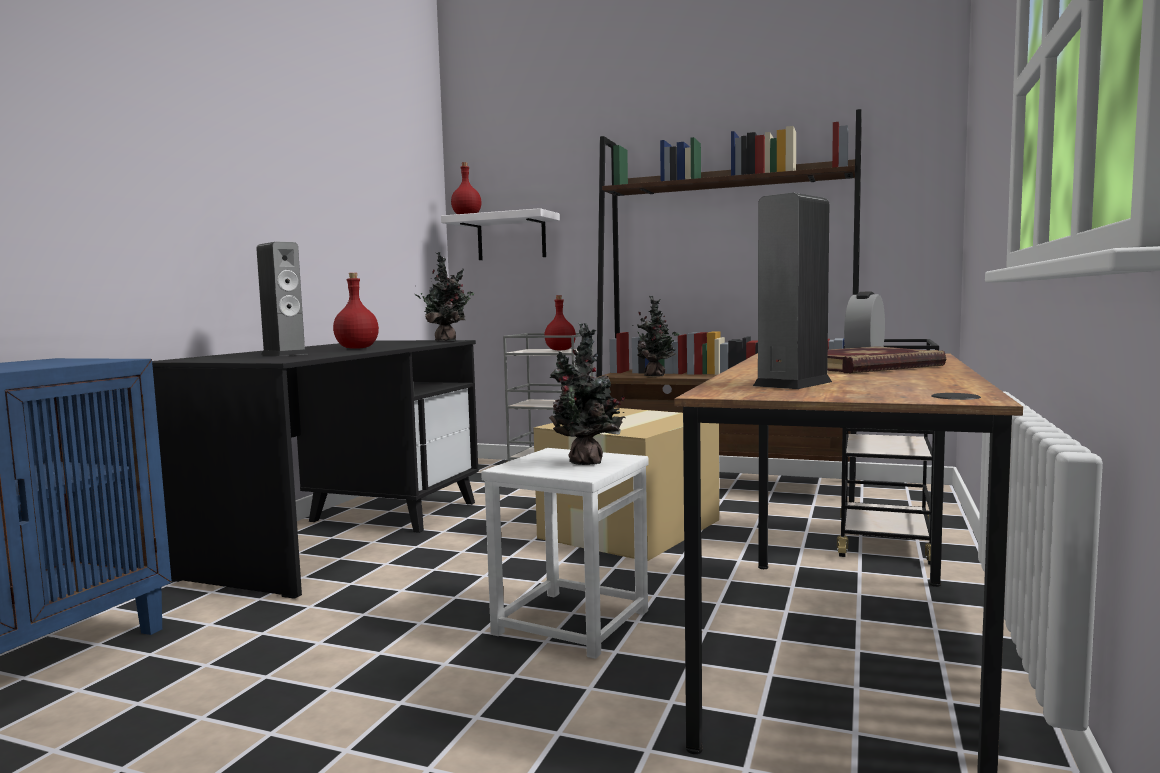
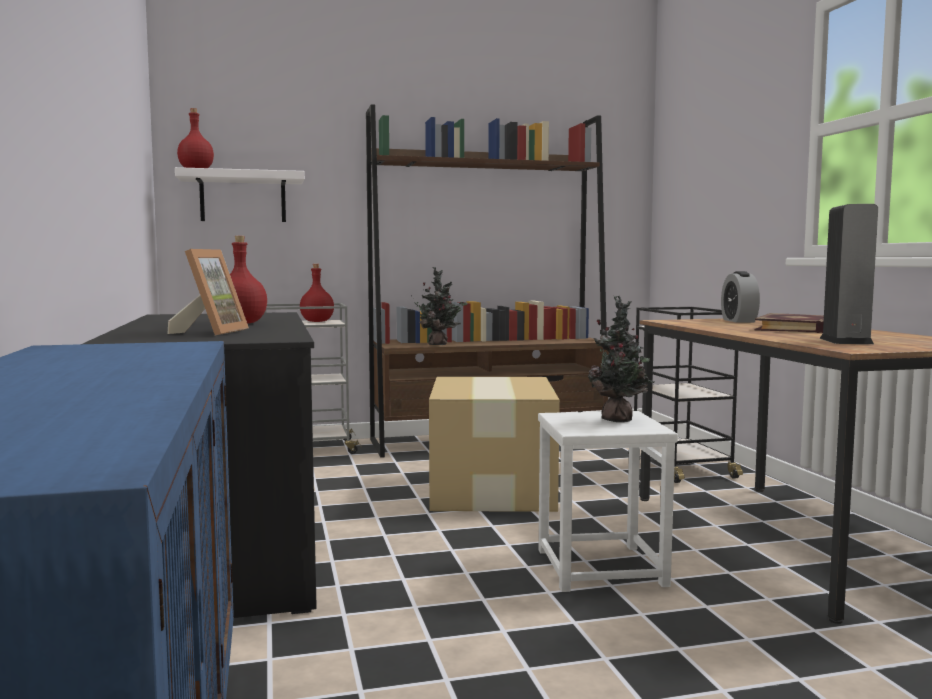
camera: 35 degrees left, 0 degrees up
speaker [256,242,308,356] -> picture frame [168,249,249,335]
potted plant [415,252,474,341] -> none

